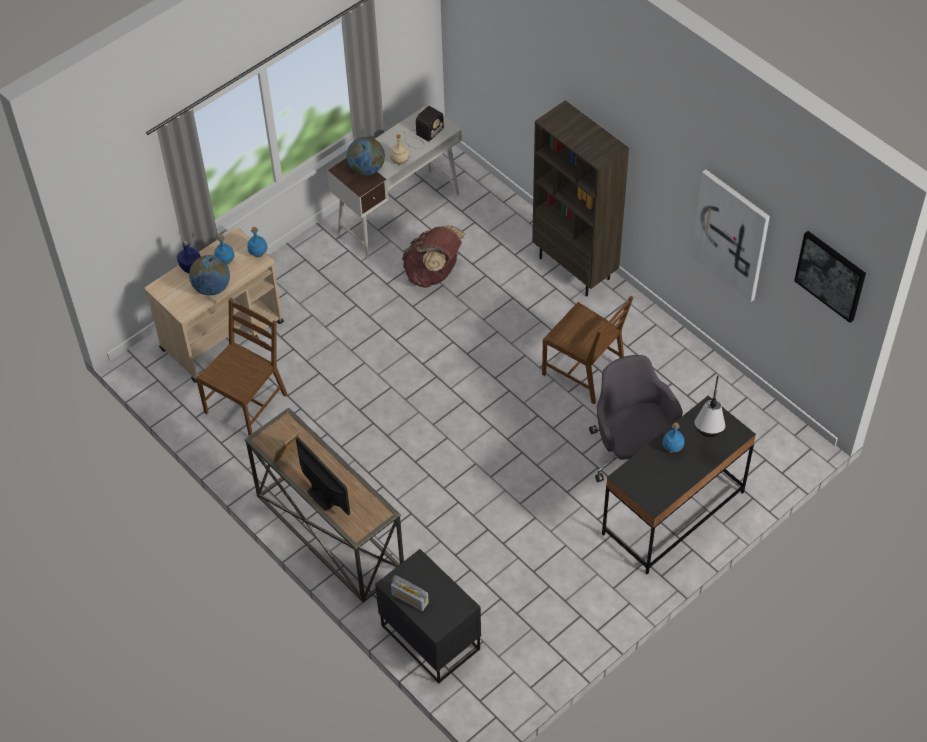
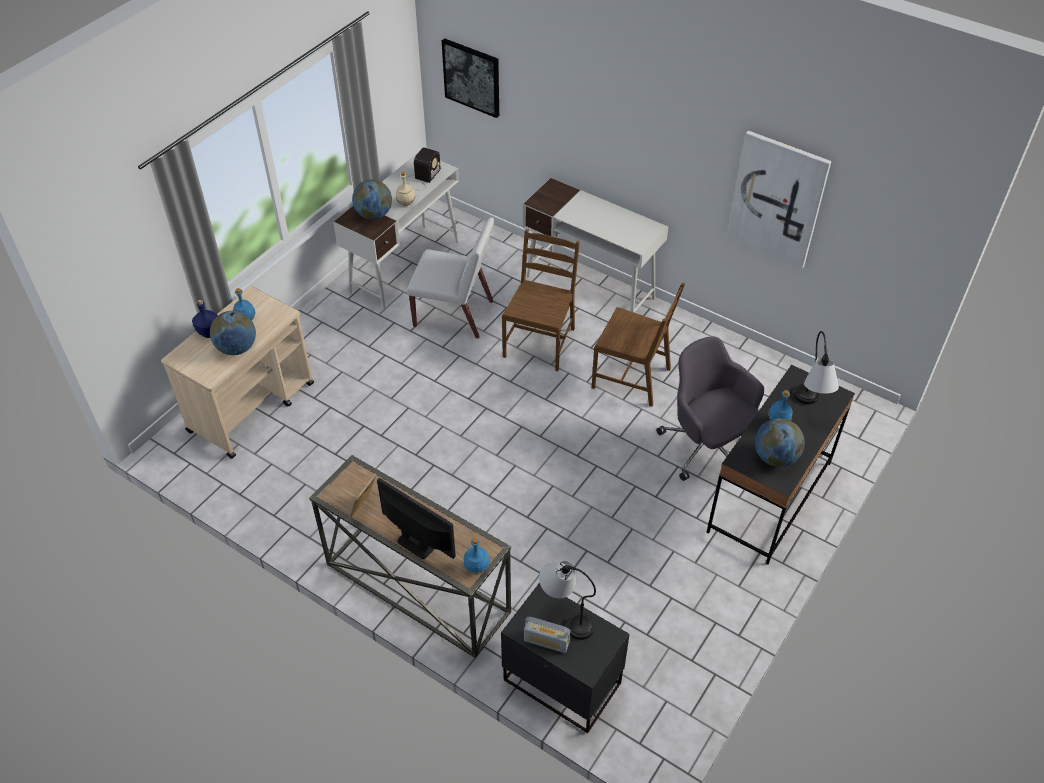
camera: 15 degrees left, 5 degrees down
brown chair [196,298,288,435] -> brown chair moved to [502,229,580,371]
blue bottle [247,227,268,257] -> blue bottle moved to [463,538,490,574]
brown backpack [402,225,465,288] -> white chair [407,217,494,339]
brown bookcase [532,100,629,296] -> white desk [523,178,668,312]
picture [794,231,866,323] -> picture moved to [442,38,499,118]
none -> table lamp [539,561,596,640]
none -> globe [755,418,805,467]

